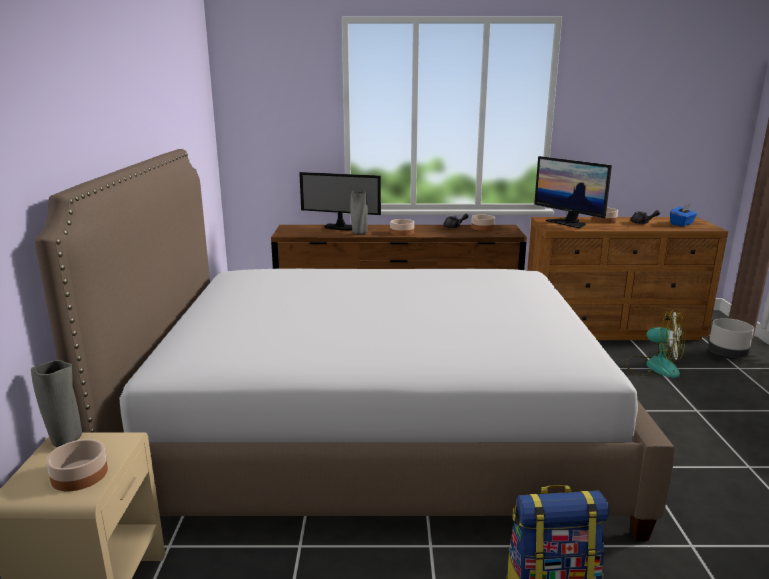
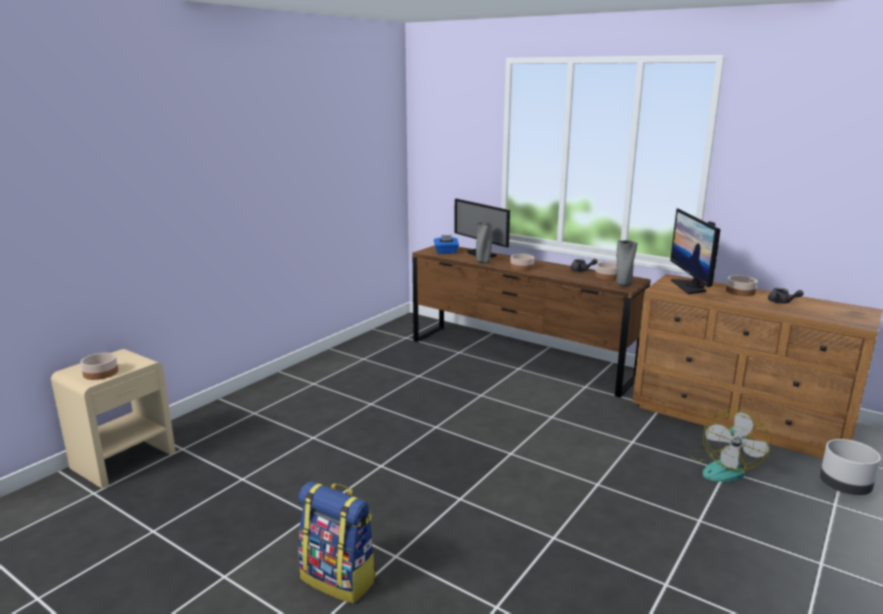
camera: 35 degrees right, 0 degrees up
grey vase [31,360,82,447] -> grey vase moved to [616,240,638,286]
bed [35,149,674,541] -> none
fan [626,310,686,378] -> fan turned 45 degrees clockwise [689,410,771,482]
blue tissue box [670,204,697,227] -> blue tissue box moved to [434,235,459,254]

